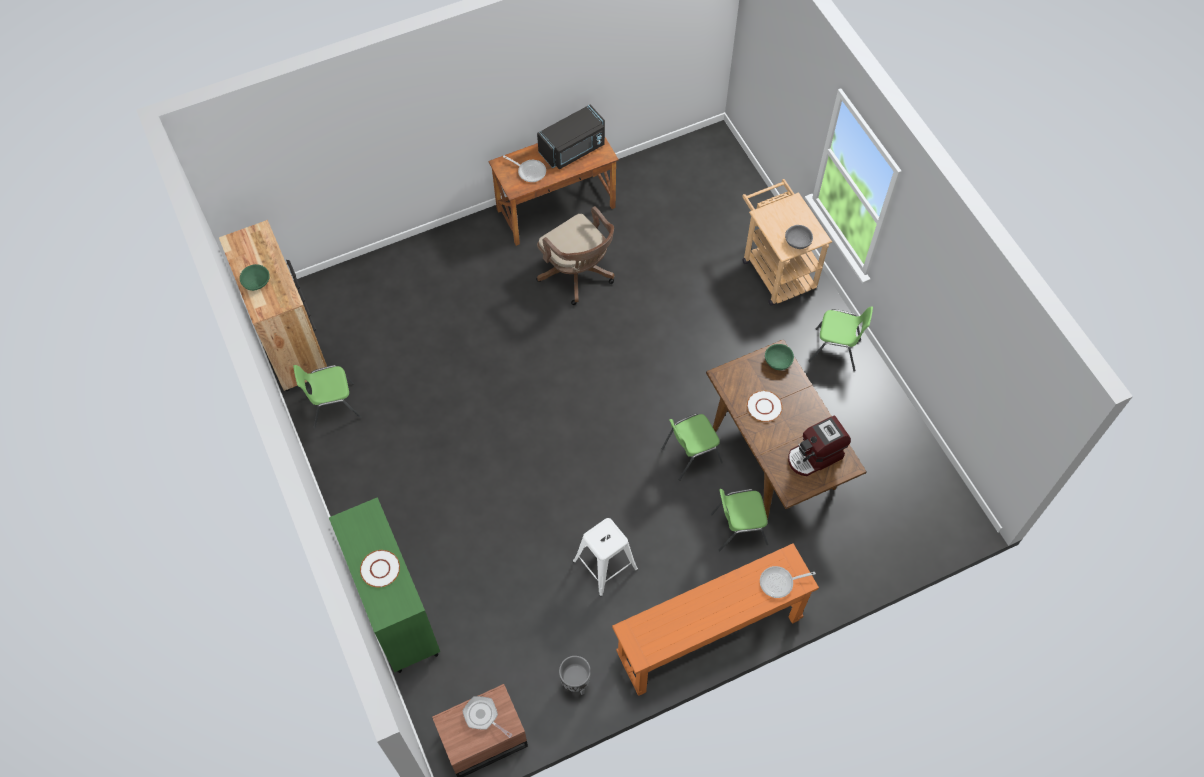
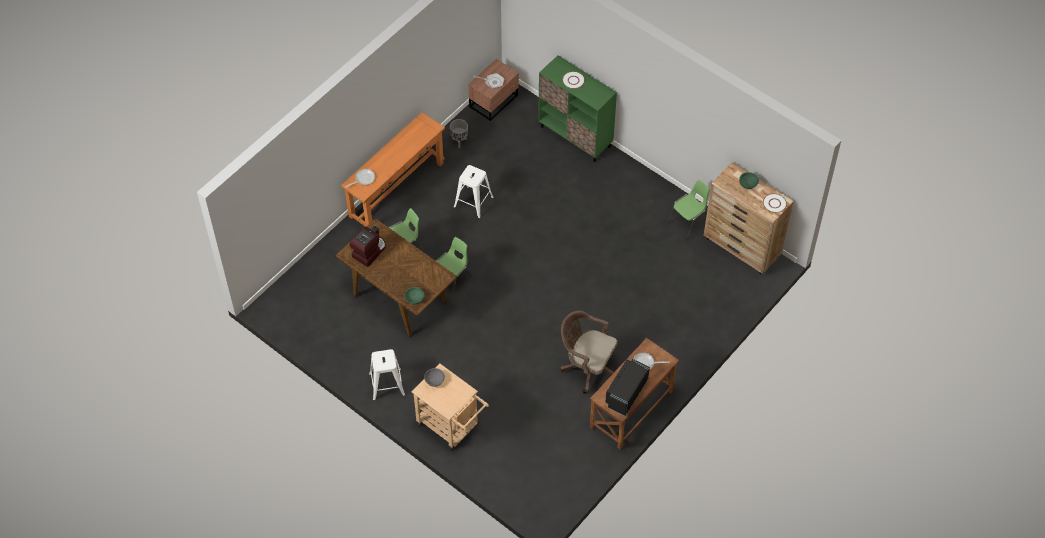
camera: 155 degrees right, 5 degrees down
white plate [747,390,783,422] -> white plate moved to [763,193,787,213]
green chair [809,306,873,371] -> white stool [369,349,405,401]

